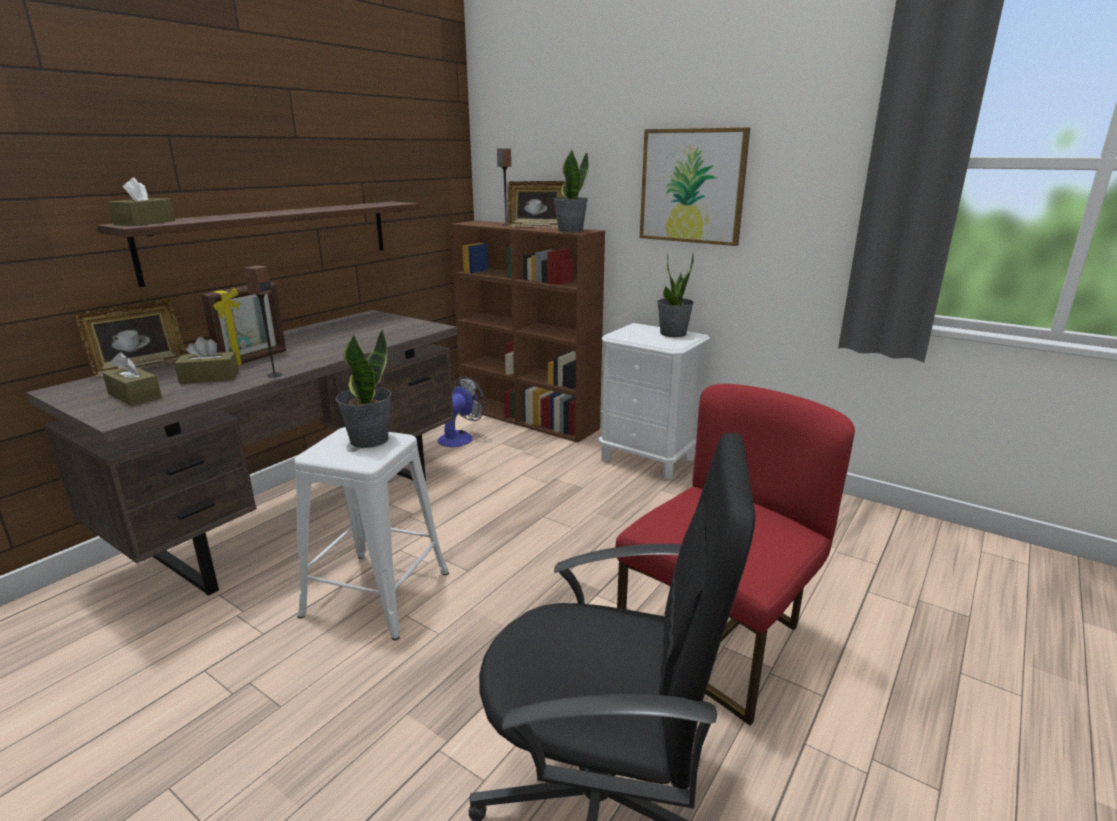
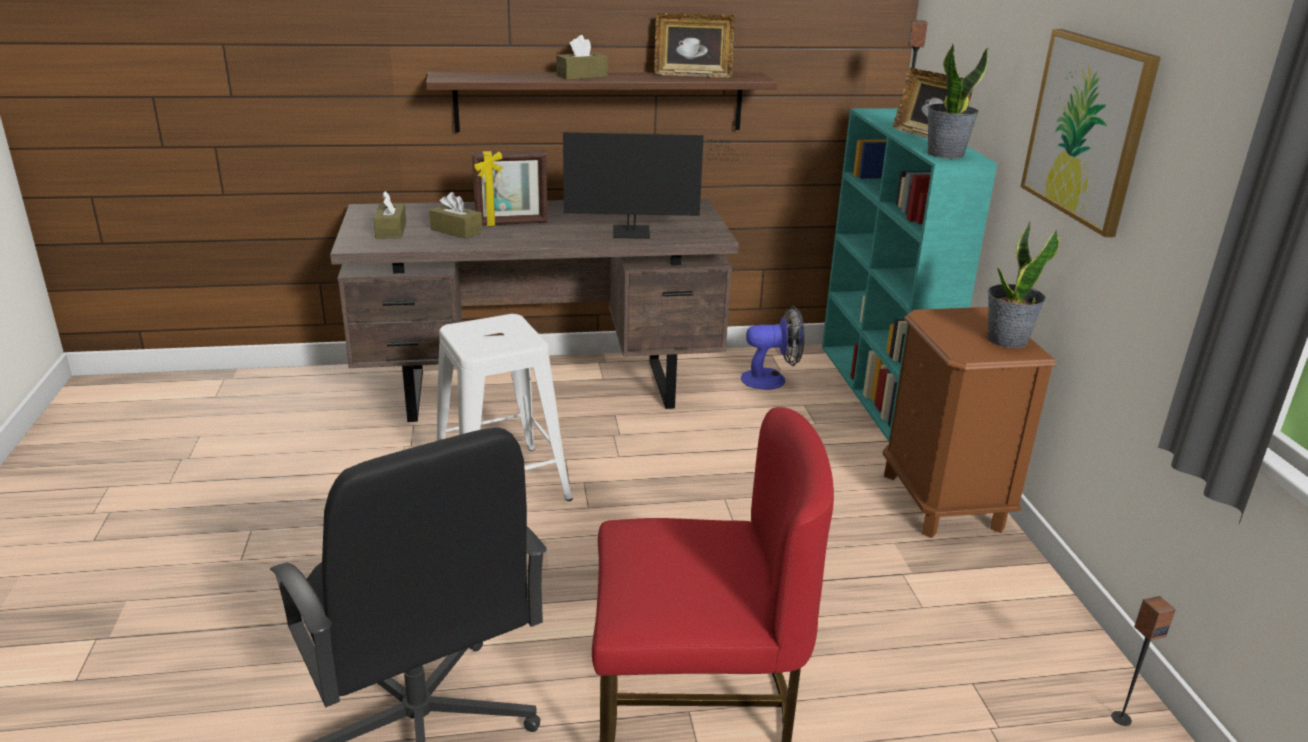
camera: 45 degrees right, 5 degrees up
picture frame [76,300,187,376] -> picture frame moved to [654,13,735,78]
brown tissue box [108,177,175,226] -> brown tissue box moved to [556,35,608,80]
speaker [244,265,282,377] -> speaker moved to [1111,596,1175,726]
potted plant [336,329,391,448] -> none
brown bookcase [450,221,605,443] -> turquoise bookcase [822,108,997,441]
white nightstand [598,323,710,479] -> brown nightstand [883,307,1056,538]
none -> monitor [563,132,748,239]

